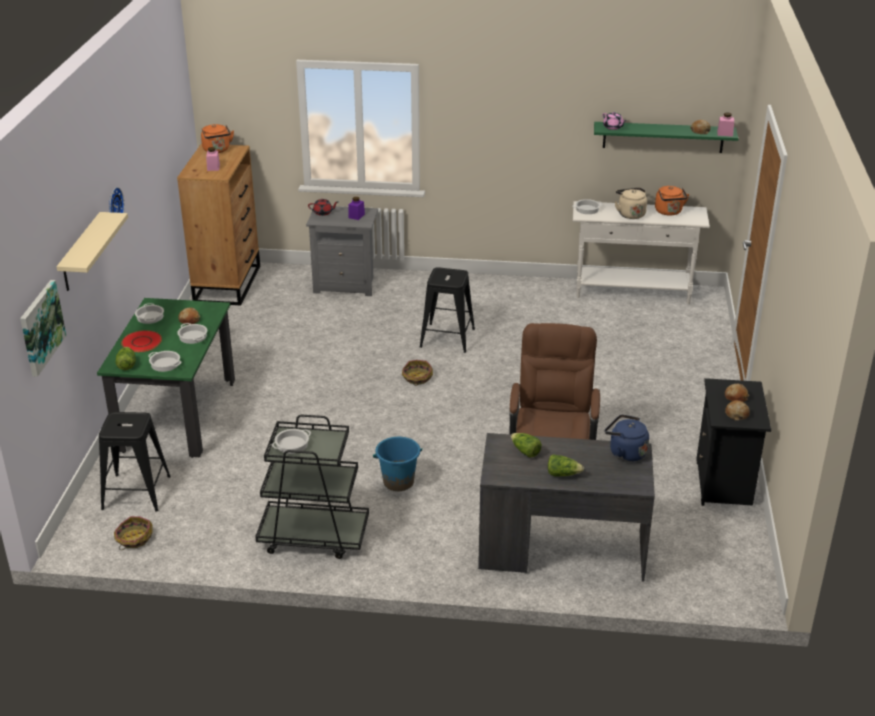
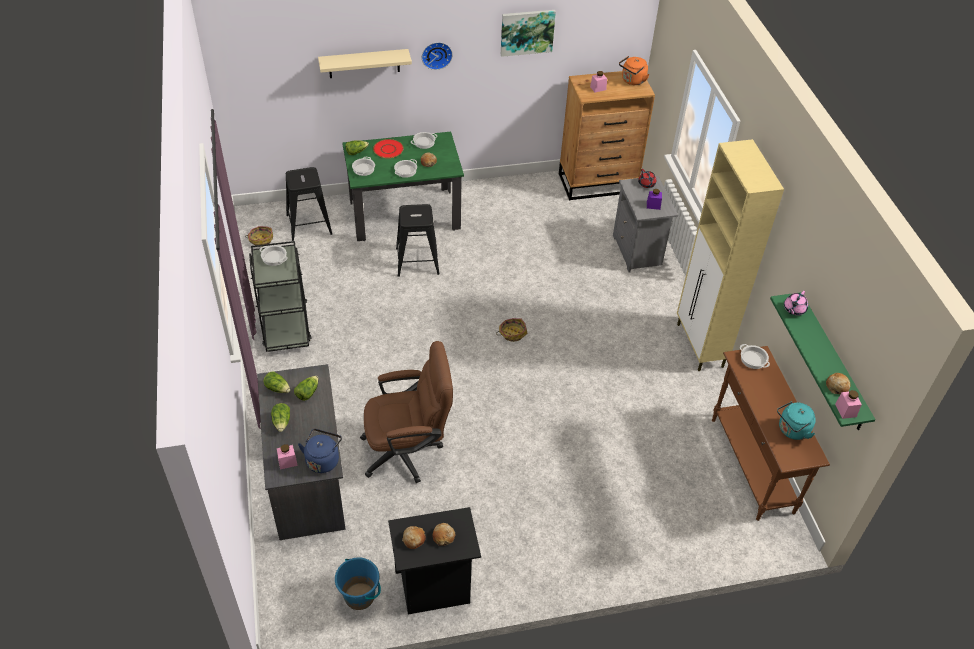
camera: 70 degrees right, 15 degrees up
picture [20,280,66,377] -> picture moved to [501,10,556,57]
blue bucket [373,437,423,491] -> blue bucket moved to [335,558,381,610]
black stool [420,267,475,353] -> black stool moved to [396,204,440,277]
white console table [573,201,710,304] -> brown console table [712,346,830,521]
beige kettle [615,188,647,219] -> none
orange kettle [655,186,689,216] -> turquoise kettle [777,401,816,440]
none -> lettuce [263,372,290,393]
none -> pink jar [277,444,298,470]
none -> beige cabinet [677,139,784,371]

